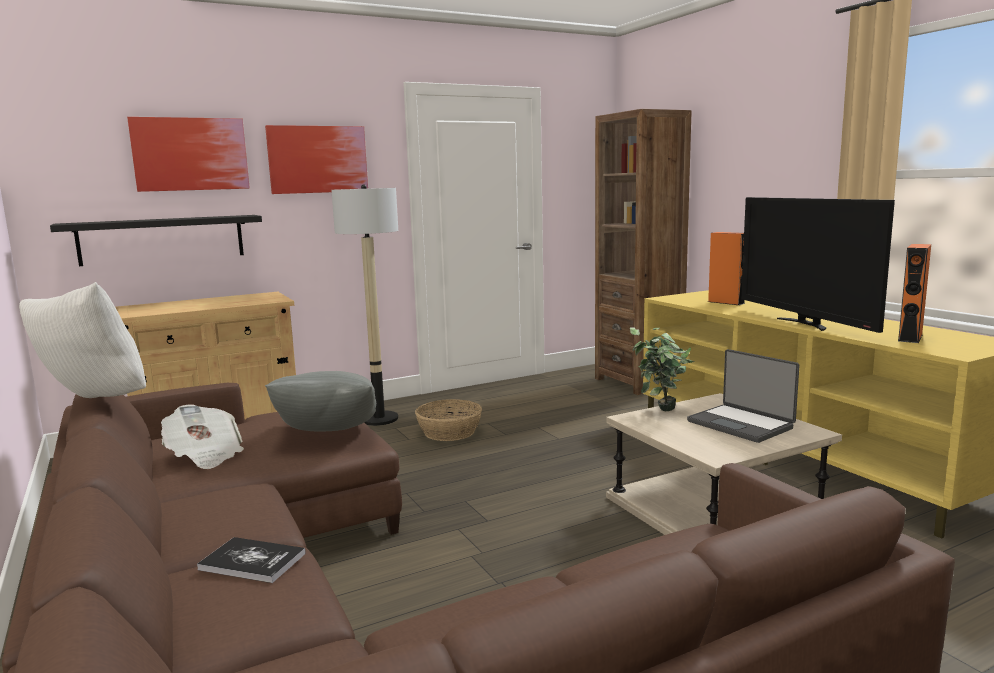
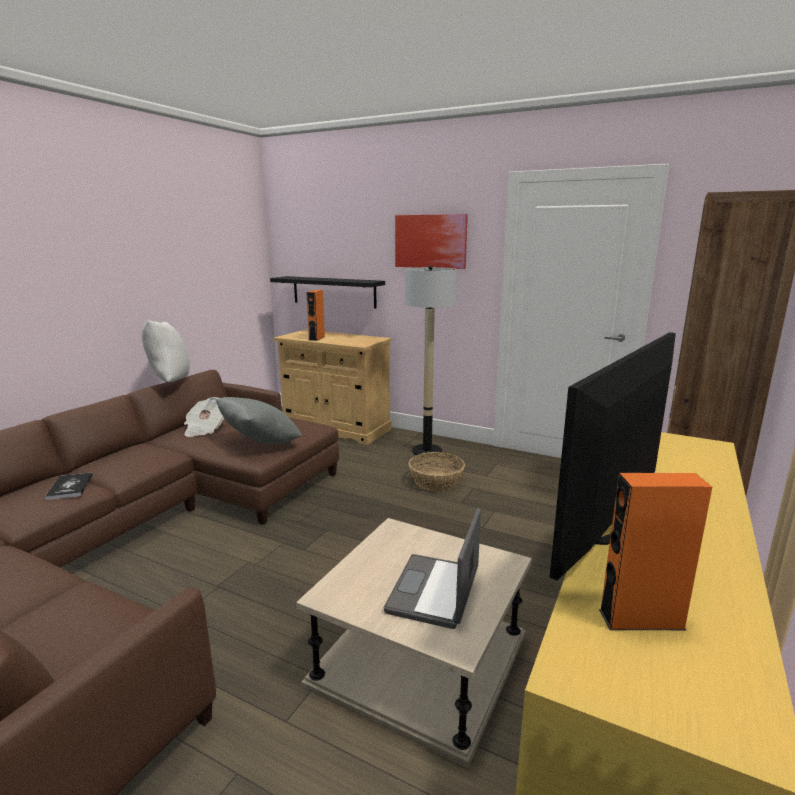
camera: 55 degrees right, 5 degrees up
picture [127,117,250,192] -> none
potted plant [630,327,694,411] -> none
orange speaker [708,232,745,305] -> orange speaker moved to [306,290,325,341]

